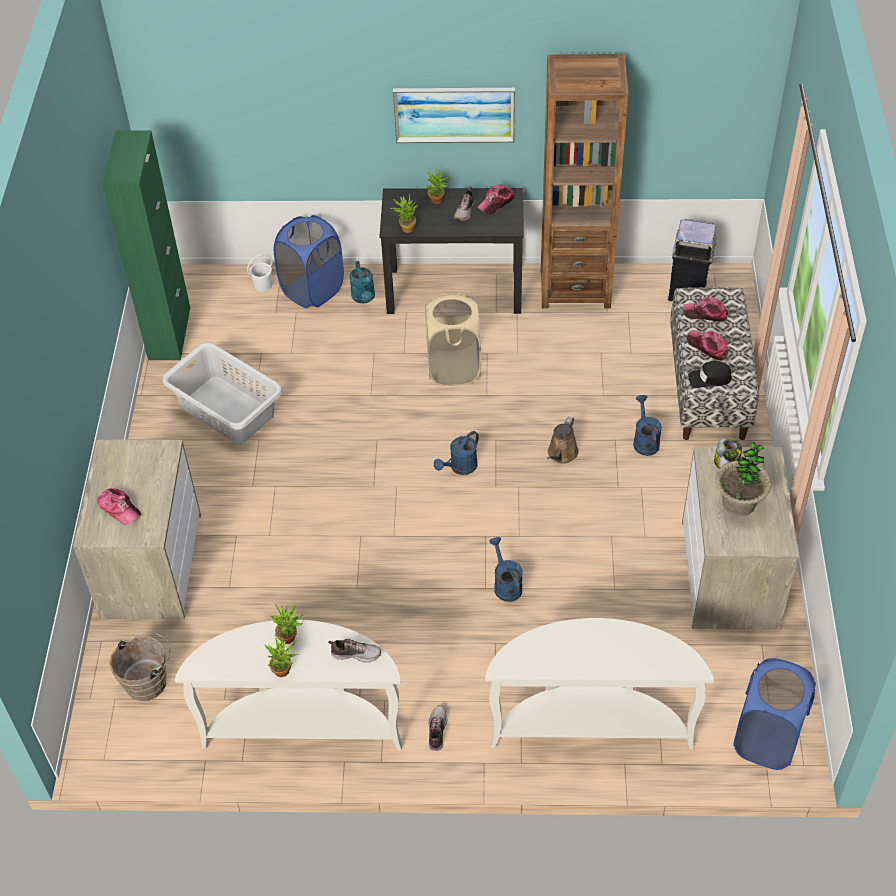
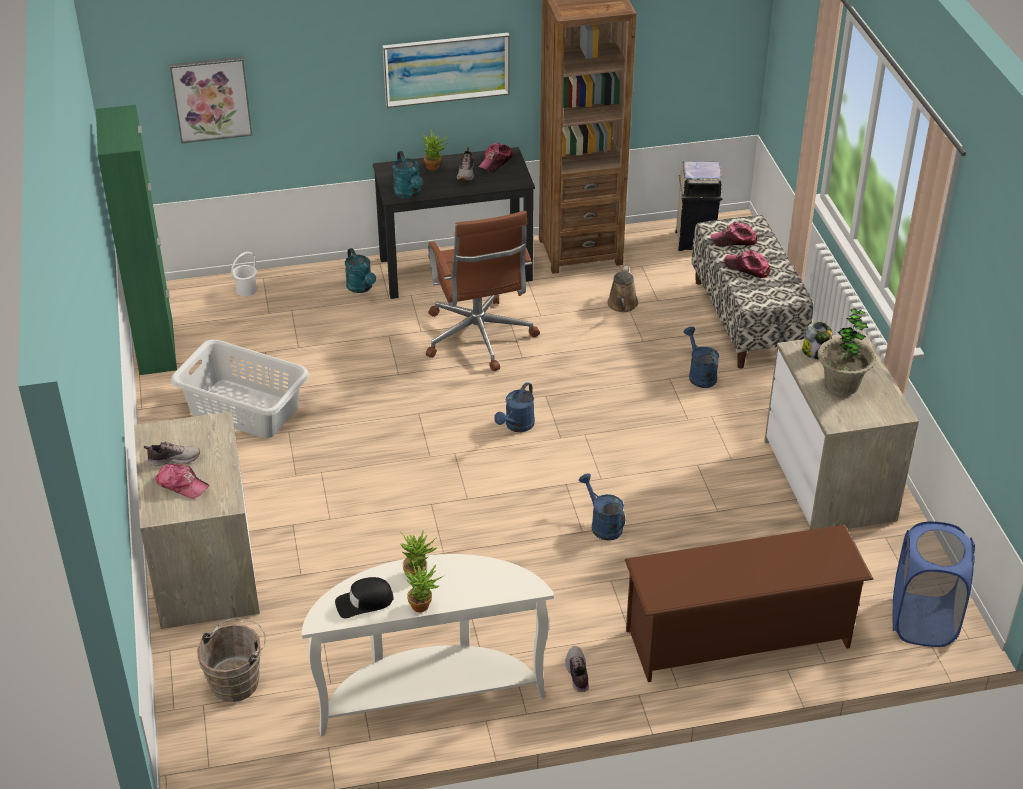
camera: 15 degrees left, 10 degrees down
blue laundry basket [274,215,344,308] -> none
shoe [328,639,381,663] -> shoe moved to [144,441,200,466]
potted plant [390,194,418,233] -> turquoise watering can [393,151,423,199]
beige laundry basket [425,293,481,386] -> brown office chair [426,211,540,371]
white console table [485,618,714,750] -> brown shoe rack [625,524,873,682]
brown watering can [547,417,579,463] -> brown watering can moved to [607,266,638,312]
black cap [688,361,732,388] -> black cap moved to [335,577,394,618]
none -> picture [169,57,252,144]

